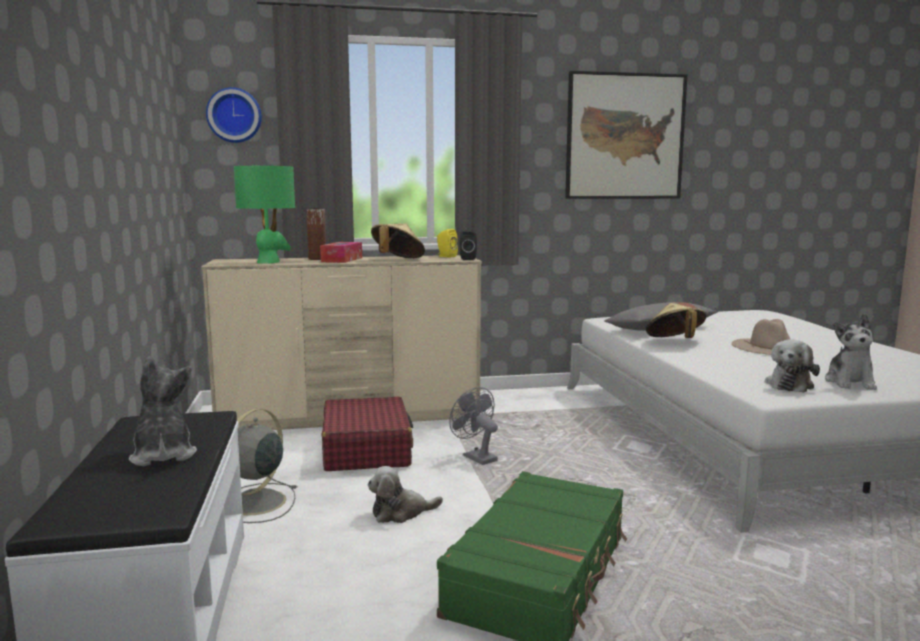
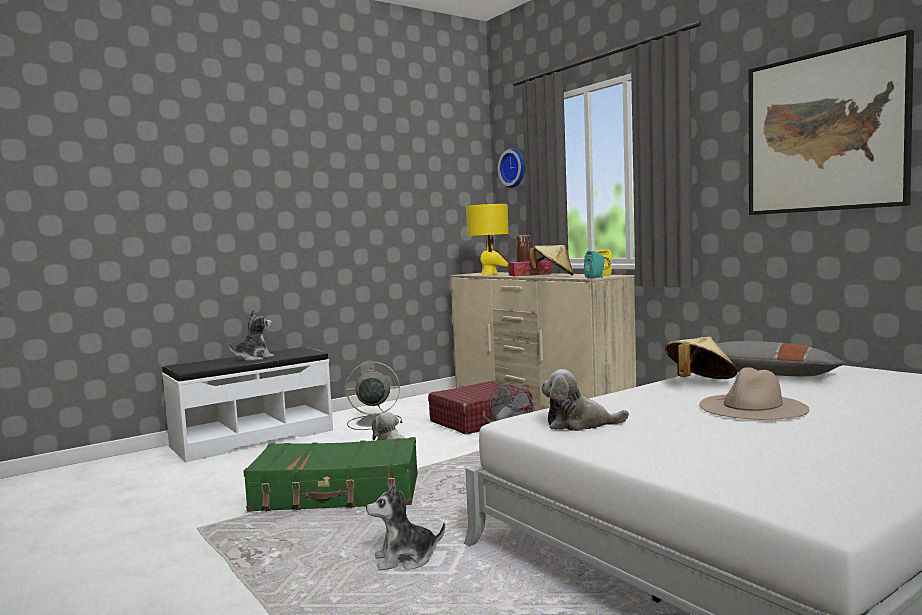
camera: 65 degrees right, 5 degrees down
green table lamp [234,165,295,264] -> yellow table lamp [466,204,509,275]
black speaker [460,231,477,260] -> turquoise speaker [584,251,604,278]
plush toy [825,314,877,390] -> plush toy moved to [366,484,445,570]

